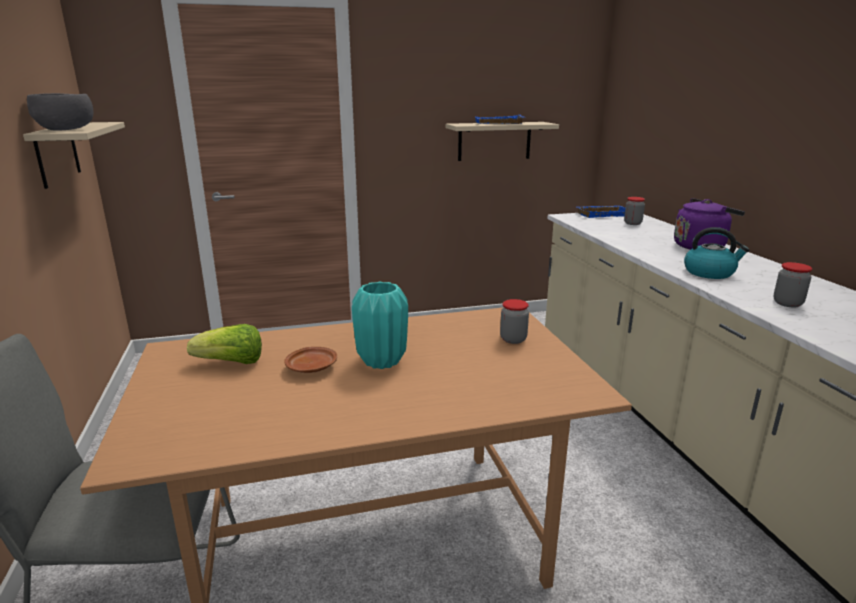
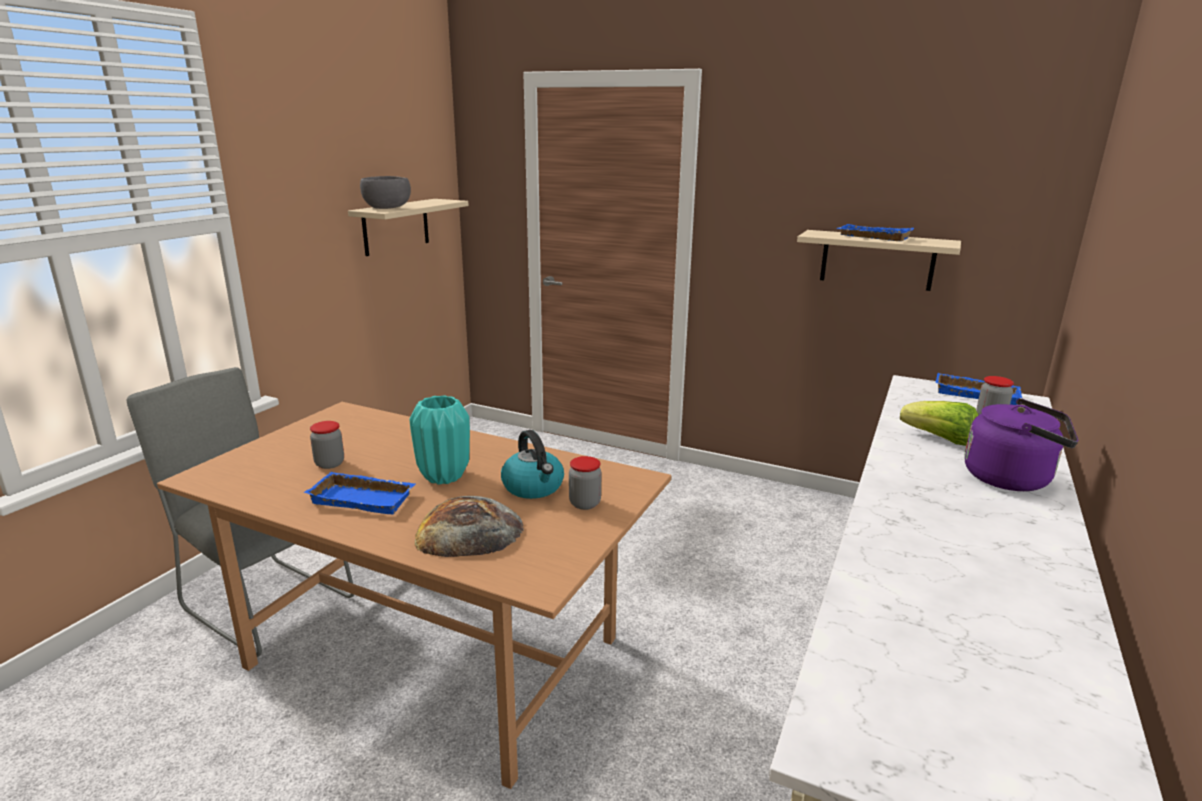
camera: 40 degrees right, 0 degrees up
lettuce [187,324,262,364] -> lettuce moved to [900,401,978,446]
brown plate [284,347,337,373] -> none
kettle [684,227,750,279] -> kettle moved to [501,430,564,499]
jar [774,262,812,307] -> jar moved to [310,421,344,469]
none -> blue tray [304,472,416,515]
none -> bread [415,496,524,557]

